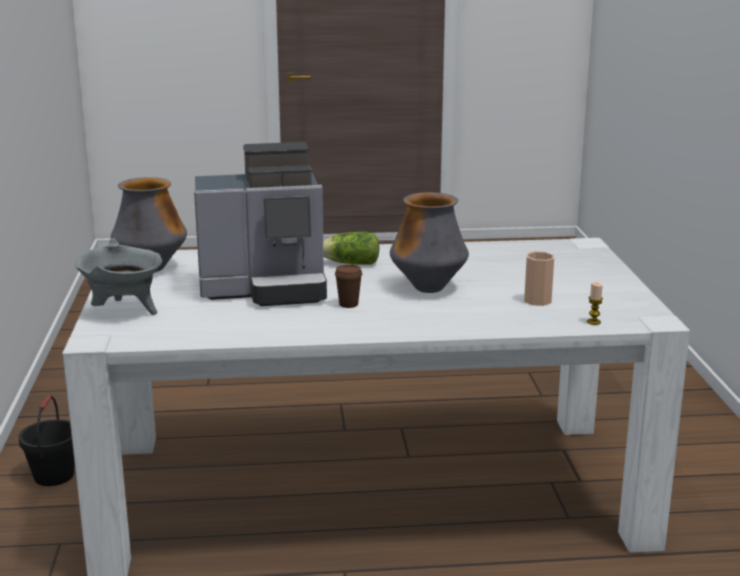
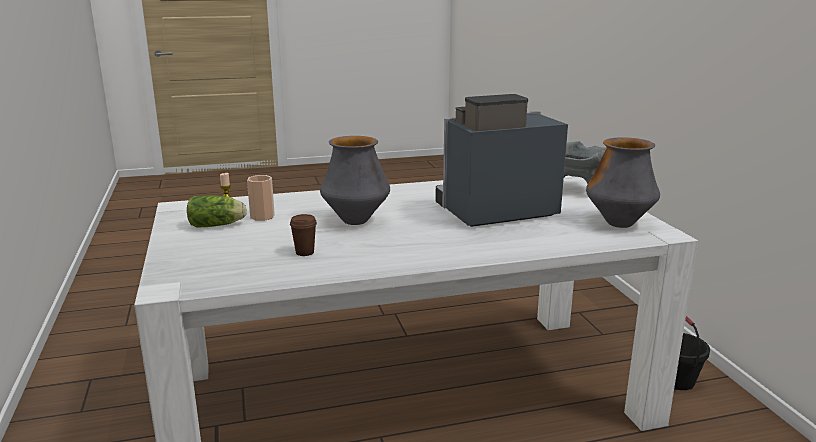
camera: 170 degrees right, 0 degrees up
lettuce [323,231,380,265] -> lettuce moved to [187,196,247,227]
brown cup [335,264,362,308] -> brown cup moved to [290,214,317,256]

